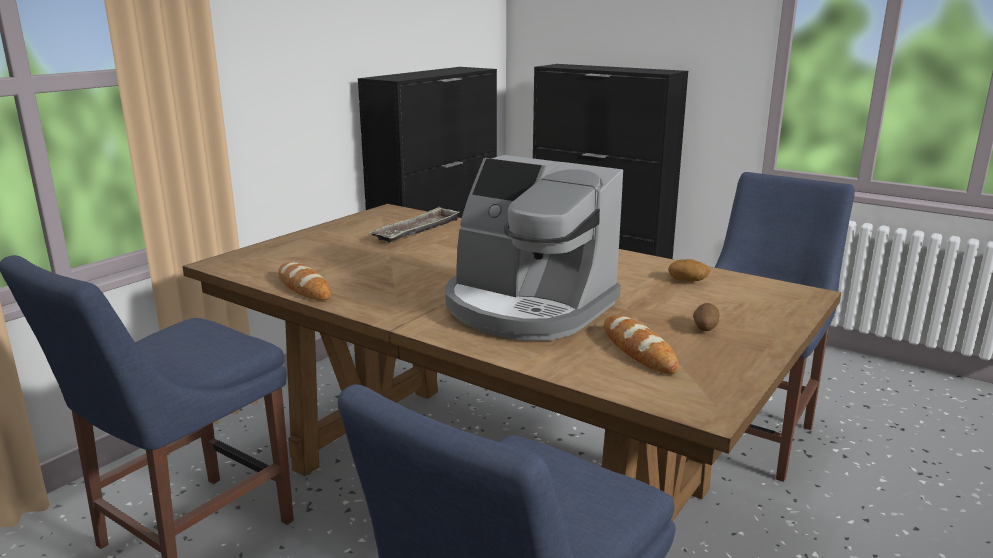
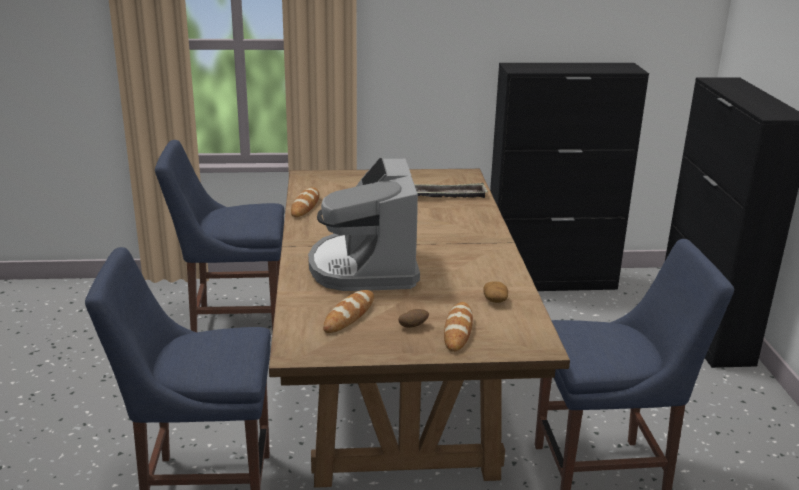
camera: 50 degrees right, 5 degrees up
none -> bread [444,302,473,352]

